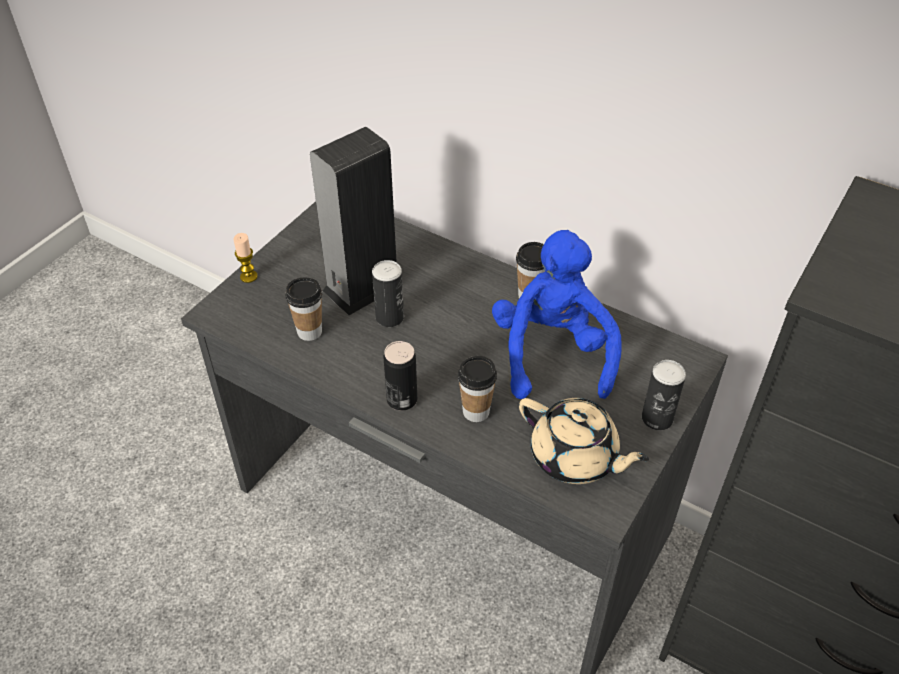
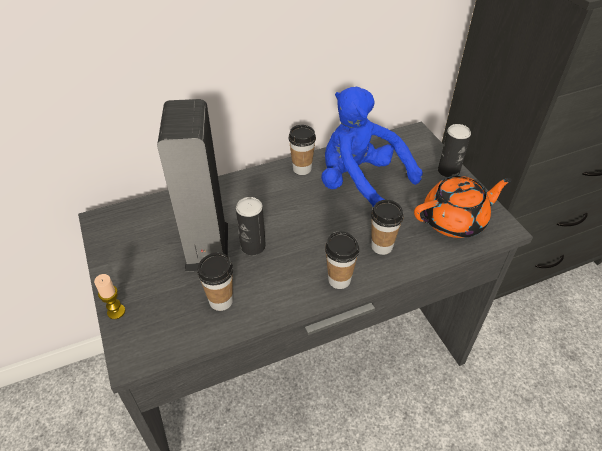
camera: 55 degrees left, 0 degrees up
can [384,341,417,411] -> cup [325,231,359,289]
beige teapot [519,398,649,484] -> orange teapot [414,176,512,238]

